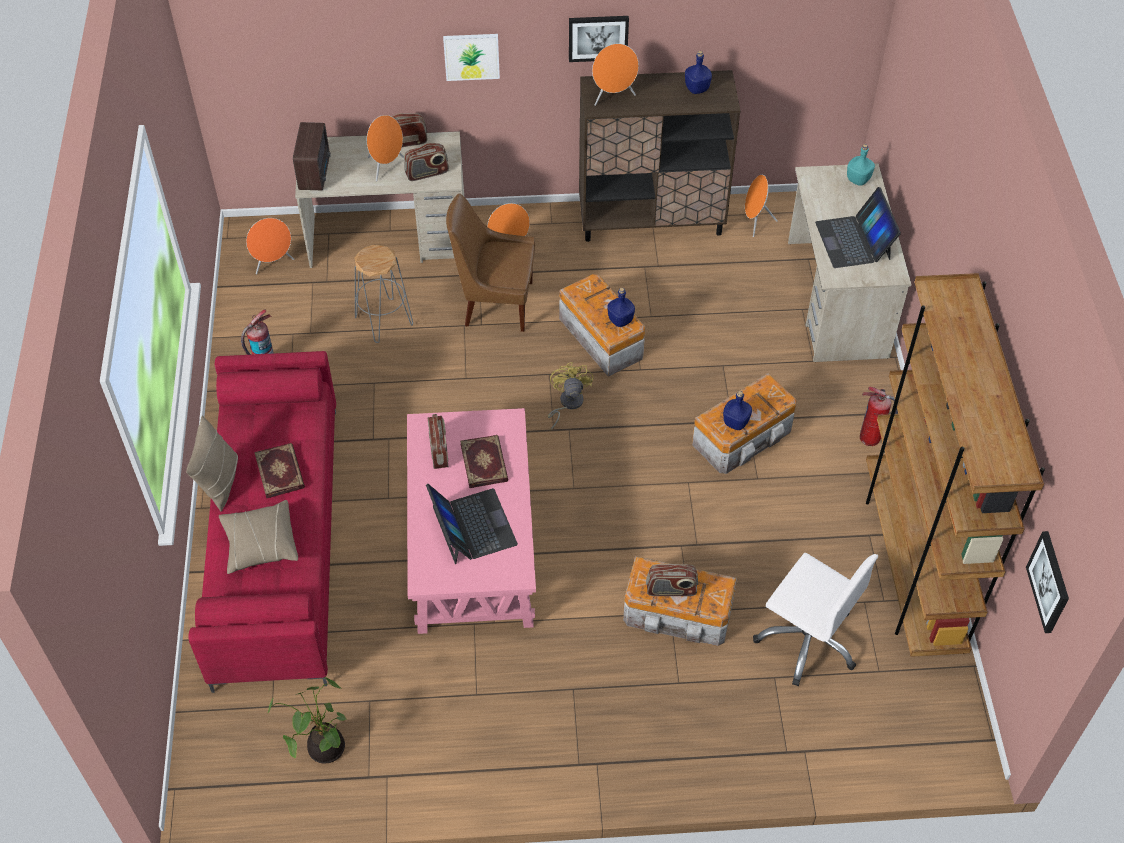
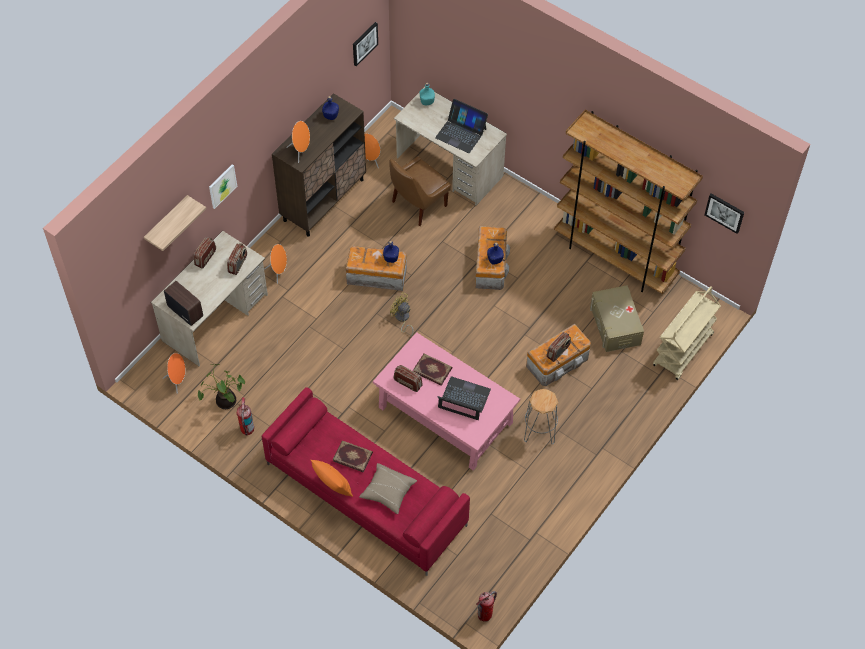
camera: 50 degrees left, 5 degrees up
beige pillow [186,415,238,512] -> orange pillow [311,460,353,497]
potted plant [267,677,346,764] -> potted plant moved to [198,364,245,409]
grey stool [354,245,413,343] -> grey stool moved to [524,389,558,444]
orange speaker [367,115,404,181] -> none
brown chair [446,193,535,332] -> brown chair moved to [390,156,451,226]
picture [569,16,629,62] -> picture moved to [353,22,378,66]
white office chair [753,553,878,686] -> beige storage box [590,285,644,352]
fire extinguisher [860,387,898,446] -> fire extinguisher moved to [476,591,497,622]
none -> shelf [144,195,206,251]
none -> beige cart [653,286,721,380]

